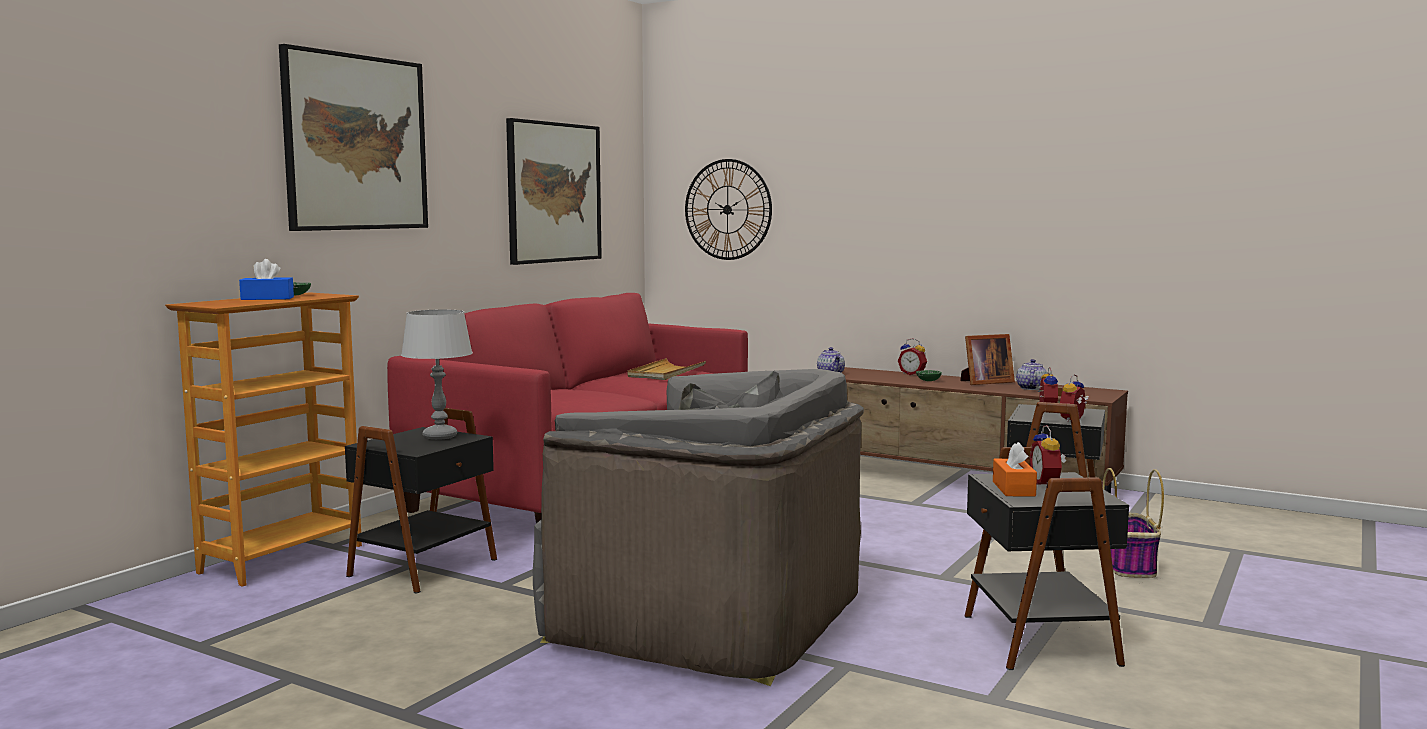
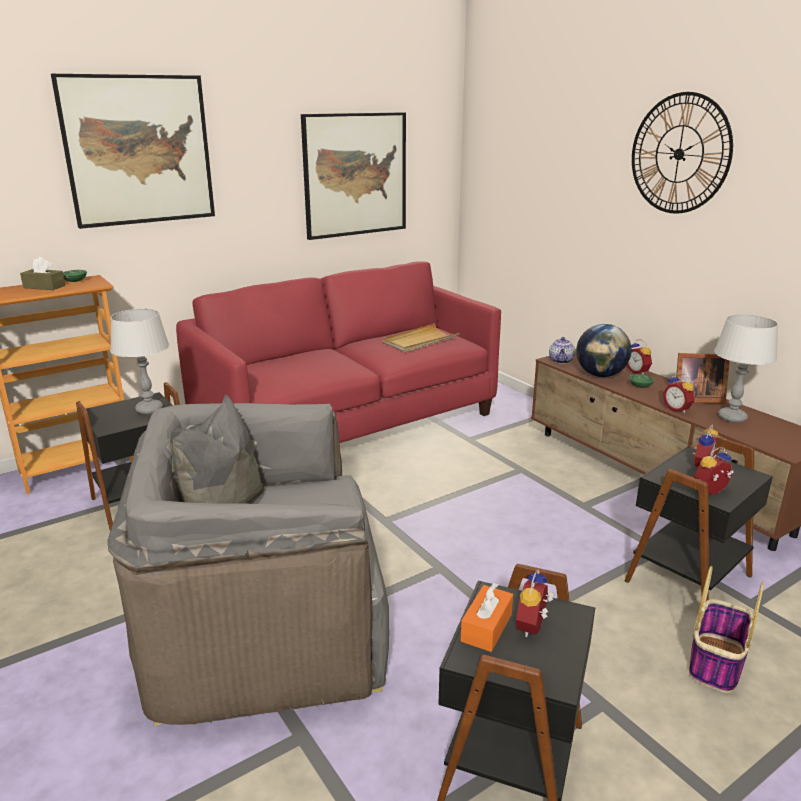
camera: 25 degrees right, 15 degrees up
blue tissue box [239,259,294,300] -> brown tissue box [20,257,65,290]
grey armchair [533,369,864,686] -> grey armchair turned 120 degrees clockwise [107,395,389,726]
wall clock [685,159,772,260] -> wall clock moved to [632,92,733,214]
teapot [1016,359,1047,390] -> grey table lamp [714,315,778,423]
none -> globe [576,324,632,377]
none -> alarm clock [663,373,695,413]

